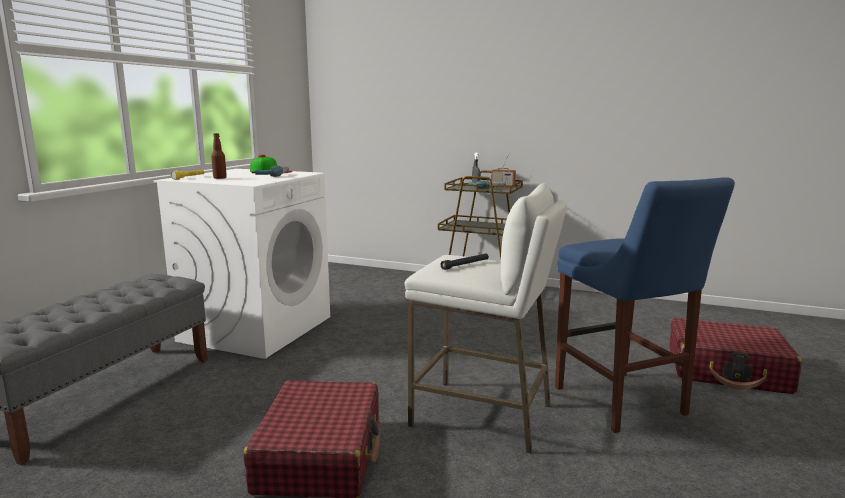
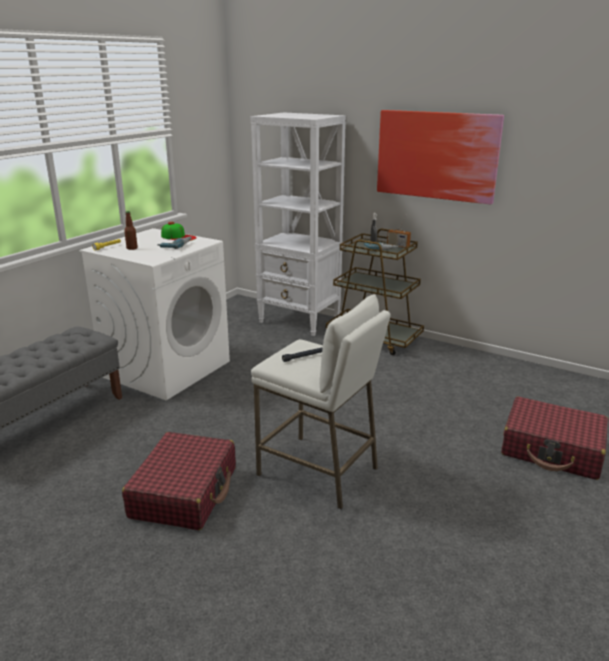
camera: 10 degrees right, 10 degrees up
blue stool [555,177,735,433] -> none
none -> white bookcase [250,112,346,336]
none -> picture [377,110,504,205]

